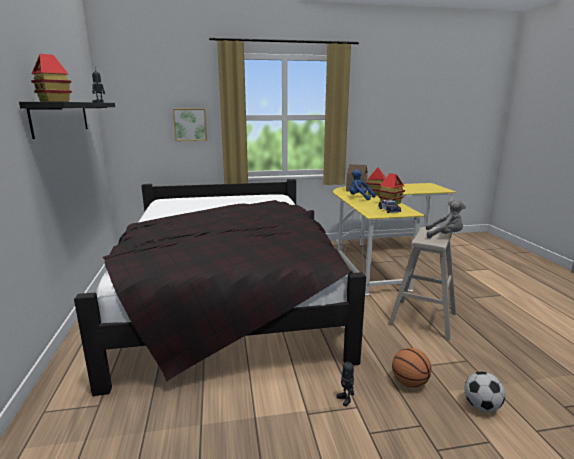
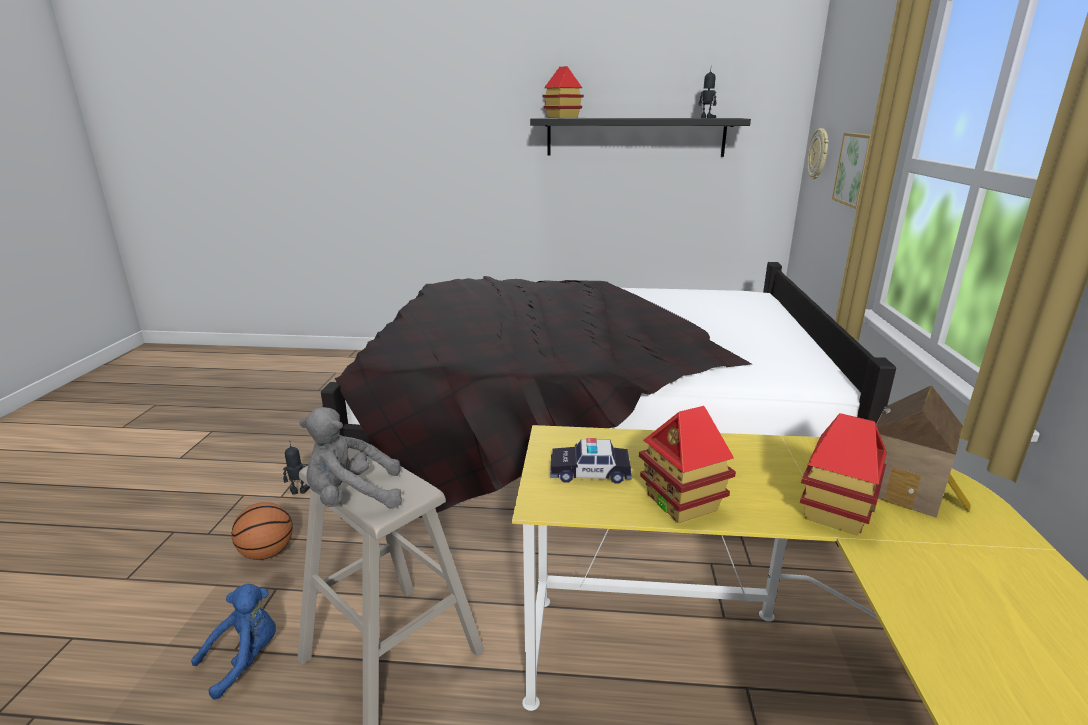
camera: 105 degrees right, 5 degrees up
blue plush toy [350,170,376,200] -> blue plush toy moved to [191,584,276,700]
grey plush toy [426,199,466,238] -> grey plush toy turned 45 degrees clockwise [299,407,402,509]
football [464,372,505,412] -> none
none -> wall clock [807,128,829,180]

